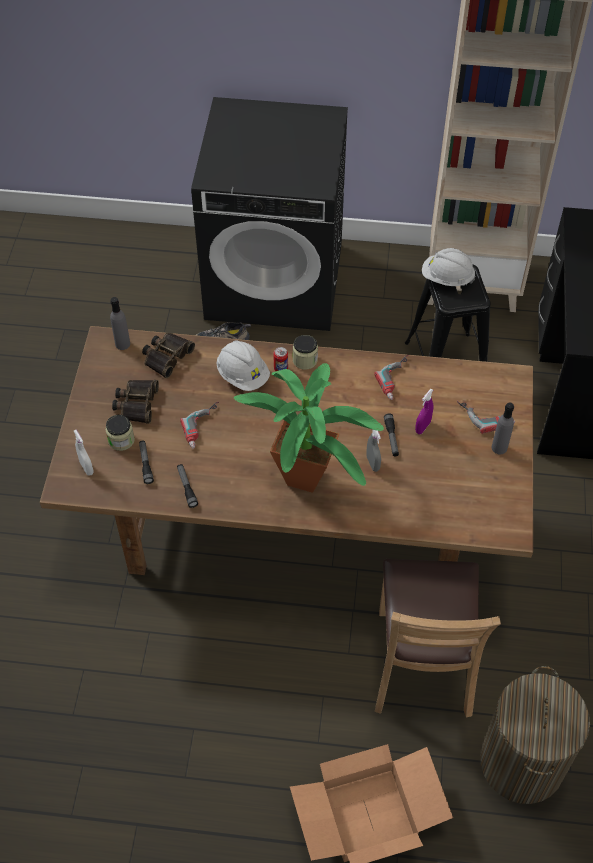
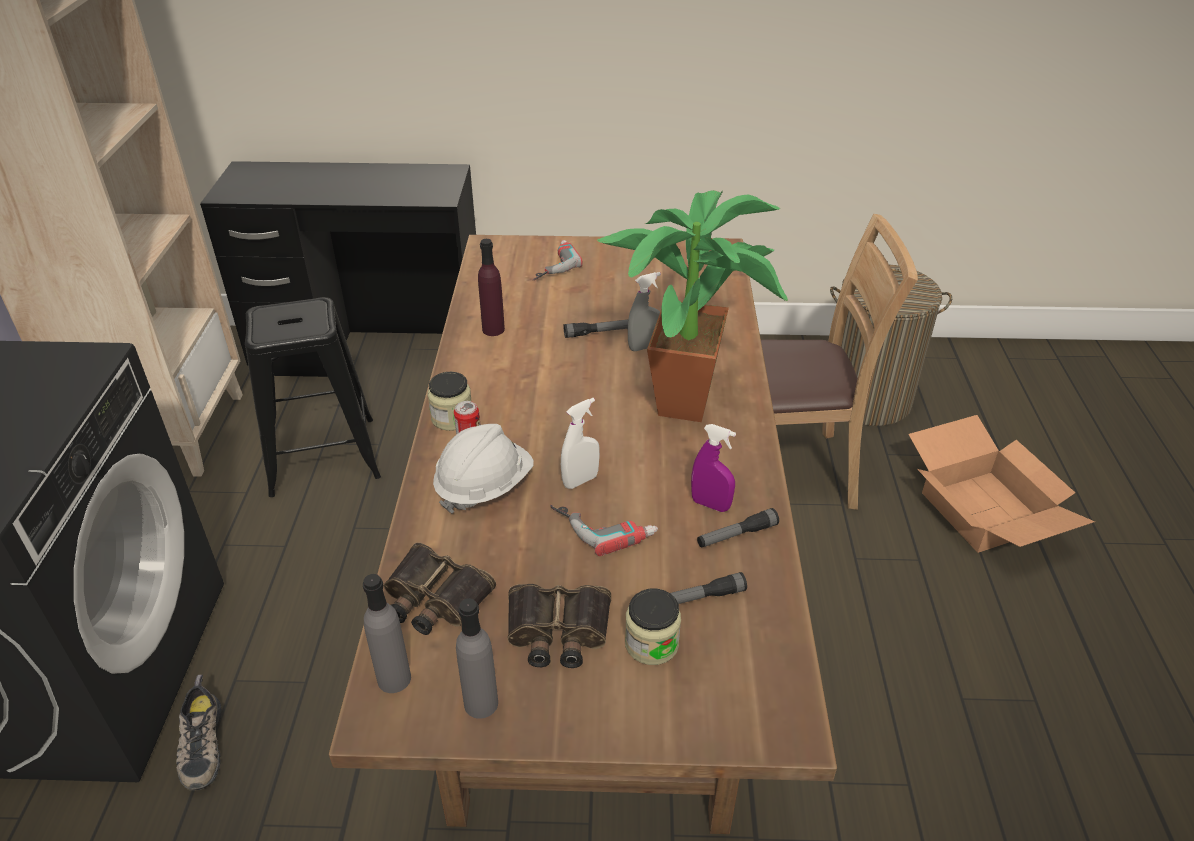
camera: 95 degrees left, 15 degrees down
white spray bottle [74,430,94,476] -> white spray bottle moved to [561,398,600,489]
power drill [375,355,409,400] -> purple bottle [478,239,505,336]
purple spray bottle [415,389,433,434] -> purple spray bottle moved to [691,424,736,512]
white hard hat [422,248,476,286] -> none
grey bottle [492,402,514,454] -> grey bottle moved to [456,598,498,719]

